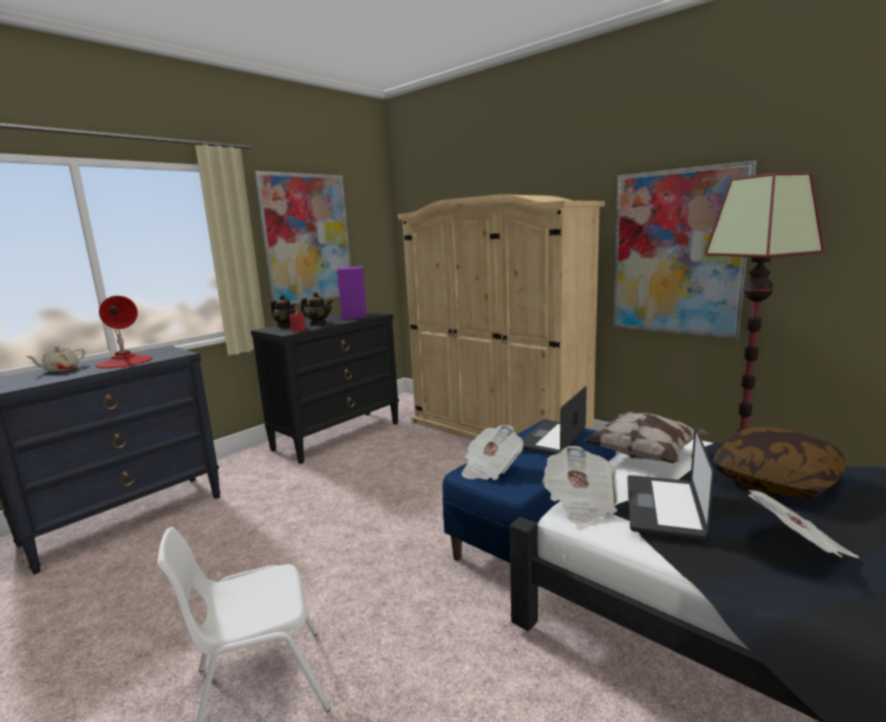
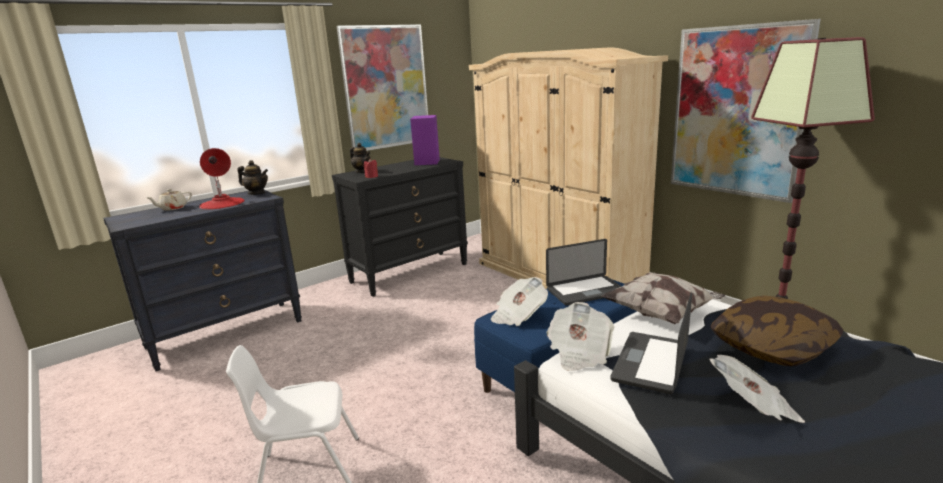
camera: 10 degrees right, 5 degrees up
teapot [300,292,333,324] -> teapot moved to [237,160,268,195]
laptop [522,386,587,455] -> laptop turned 150 degrees counterclockwise [546,239,622,306]

